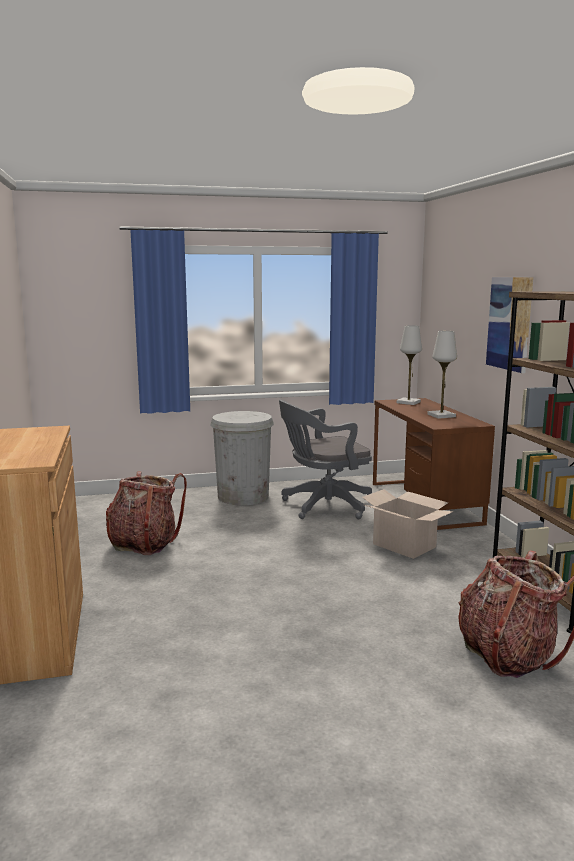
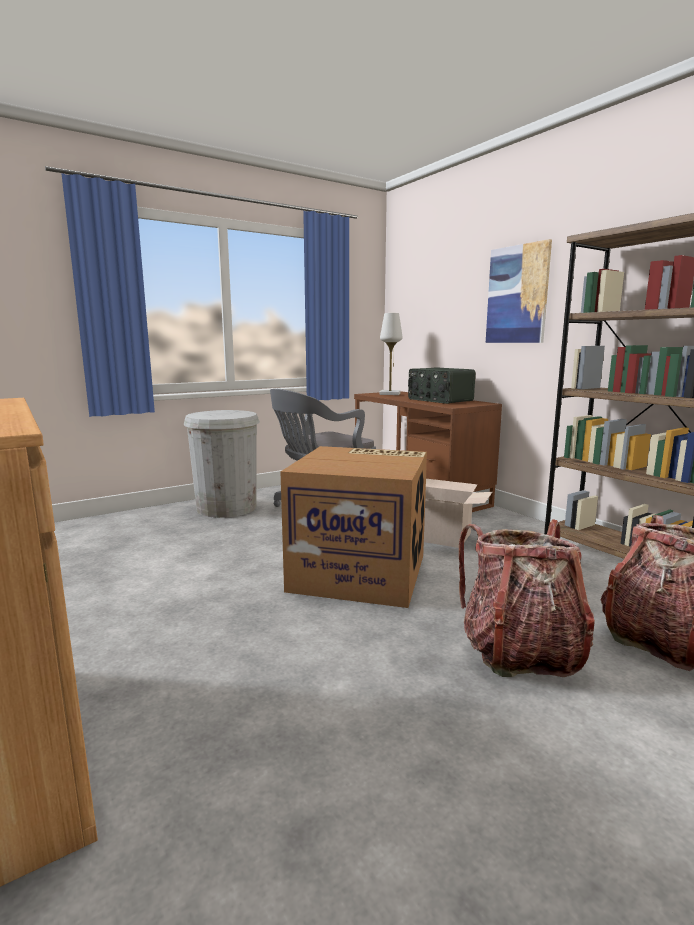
camera: 20 degrees left, 0 degrees up
backpack [106,471,187,555] -> backpack moved to [459,519,595,677]
white table lamp [427,331,457,419] -> radio [408,367,475,404]
none -> cardboard box [280,446,427,608]

